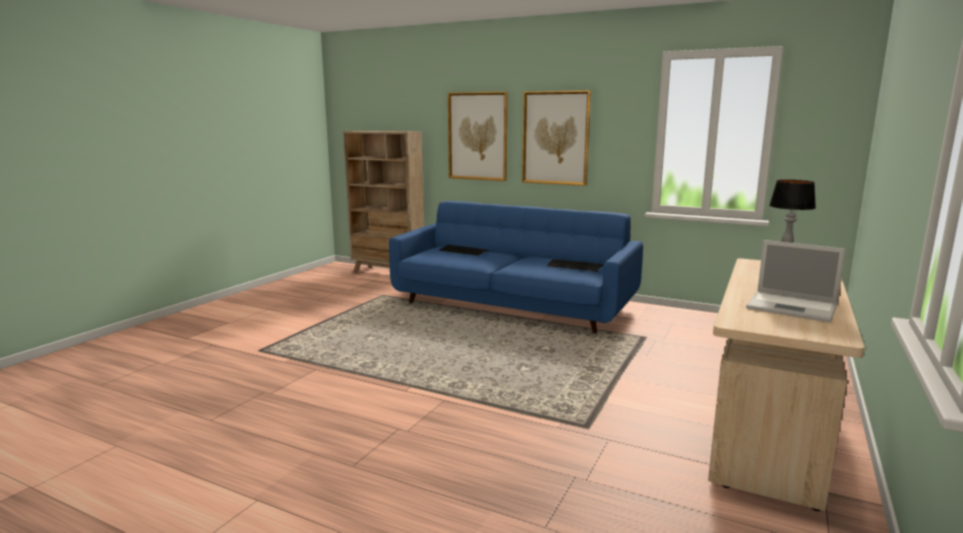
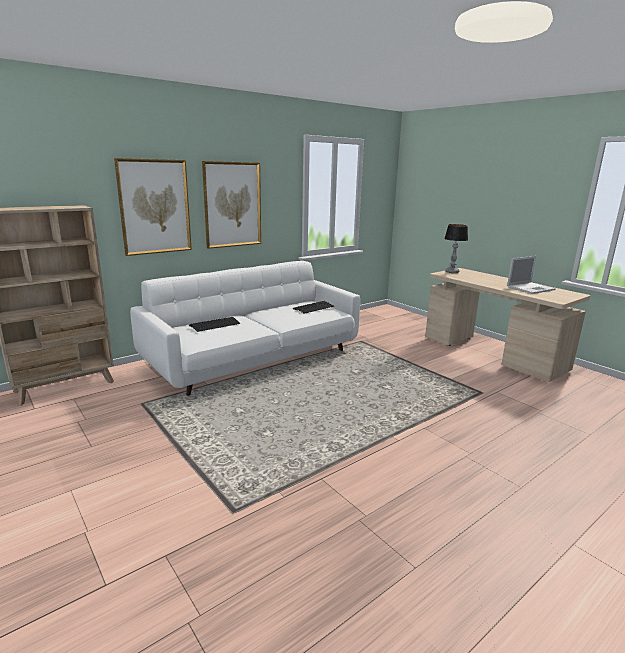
camera: 65 degrees left, 5 degrees up
blue sofa [389,201,643,333] -> white sofa [130,261,360,396]

